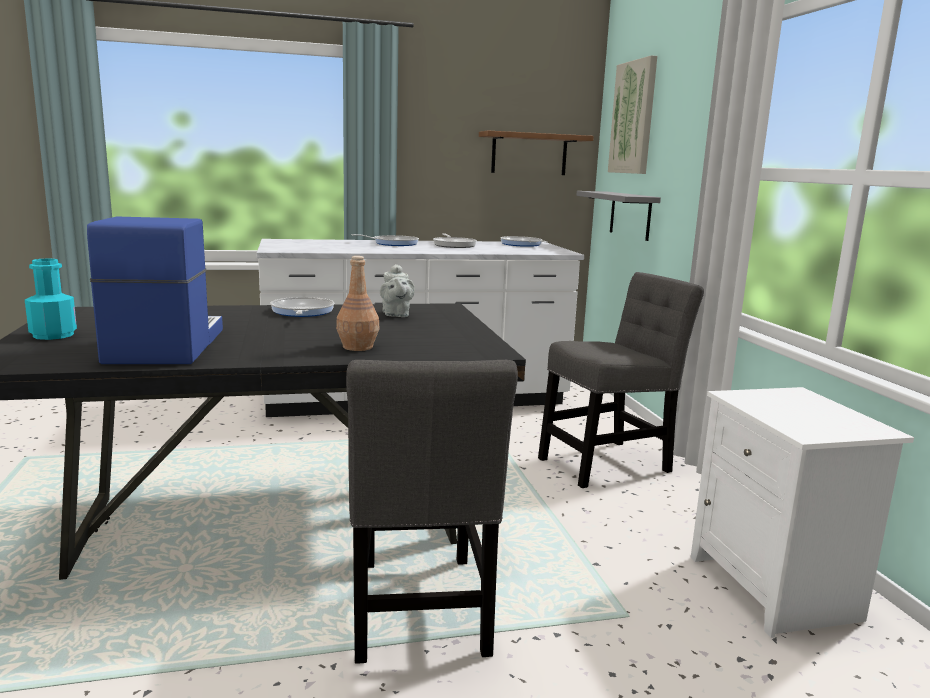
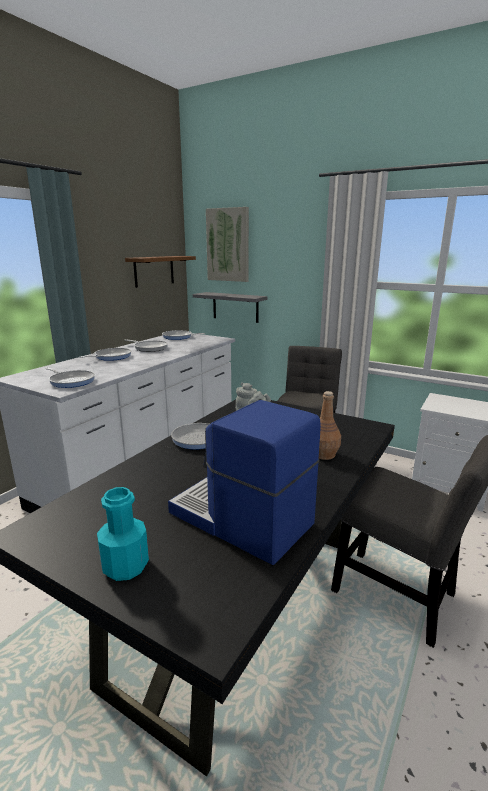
camera: 45 degrees left, 5 degrees up
none -> frying pan [45,368,95,388]

